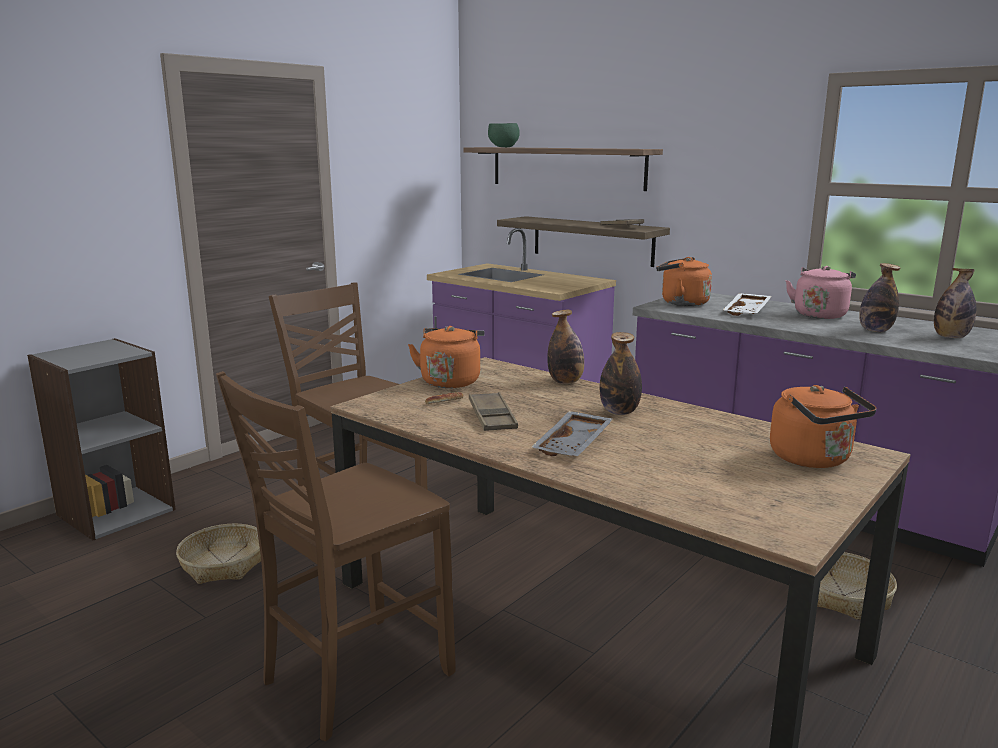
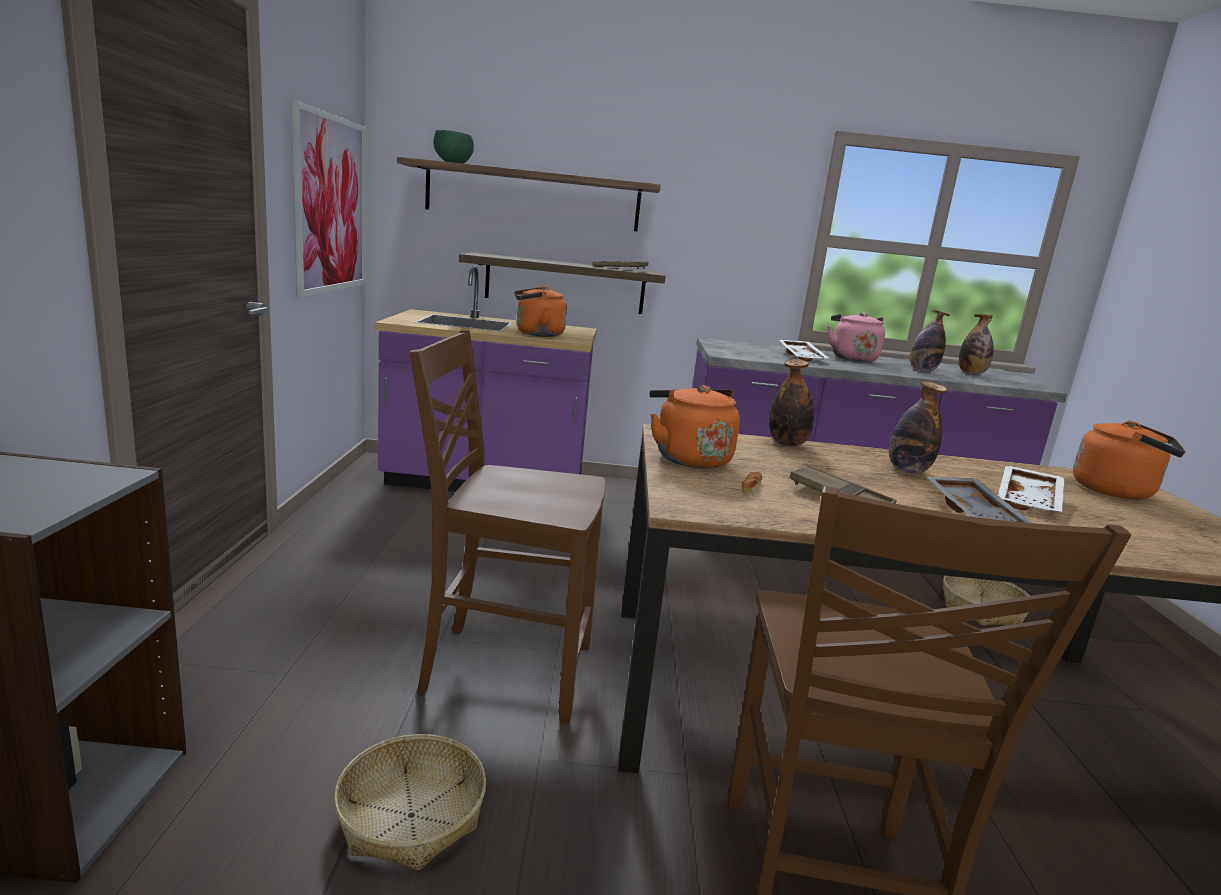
camera: 40 degrees left, 0 degrees up
orange kettle [656,257,712,306] -> orange kettle moved to [514,286,567,337]
none -> picture [292,100,365,297]
none -> white tray [998,465,1065,512]

